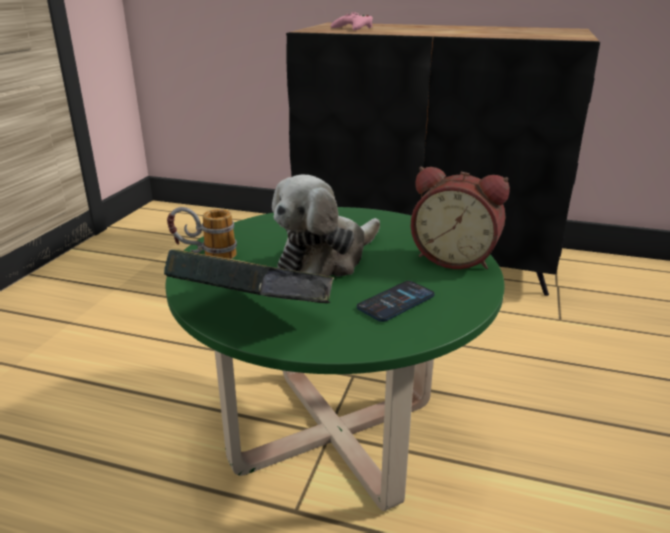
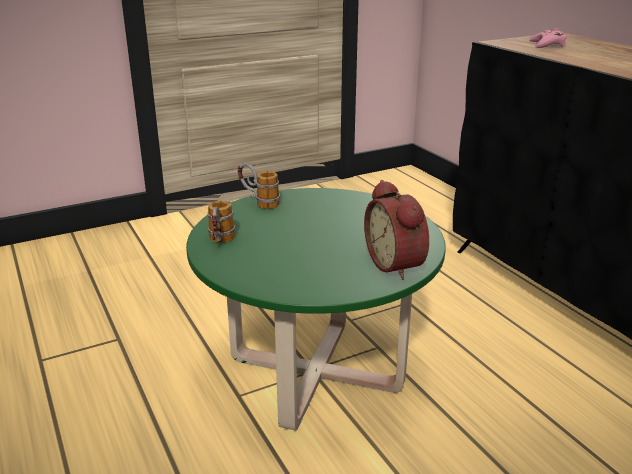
camera: 45 degrees right, 0 degrees up
book [164,249,334,303] -> mug [207,200,235,243]
plush toy [272,175,380,277] -> none
phone [357,281,435,322] -> none

